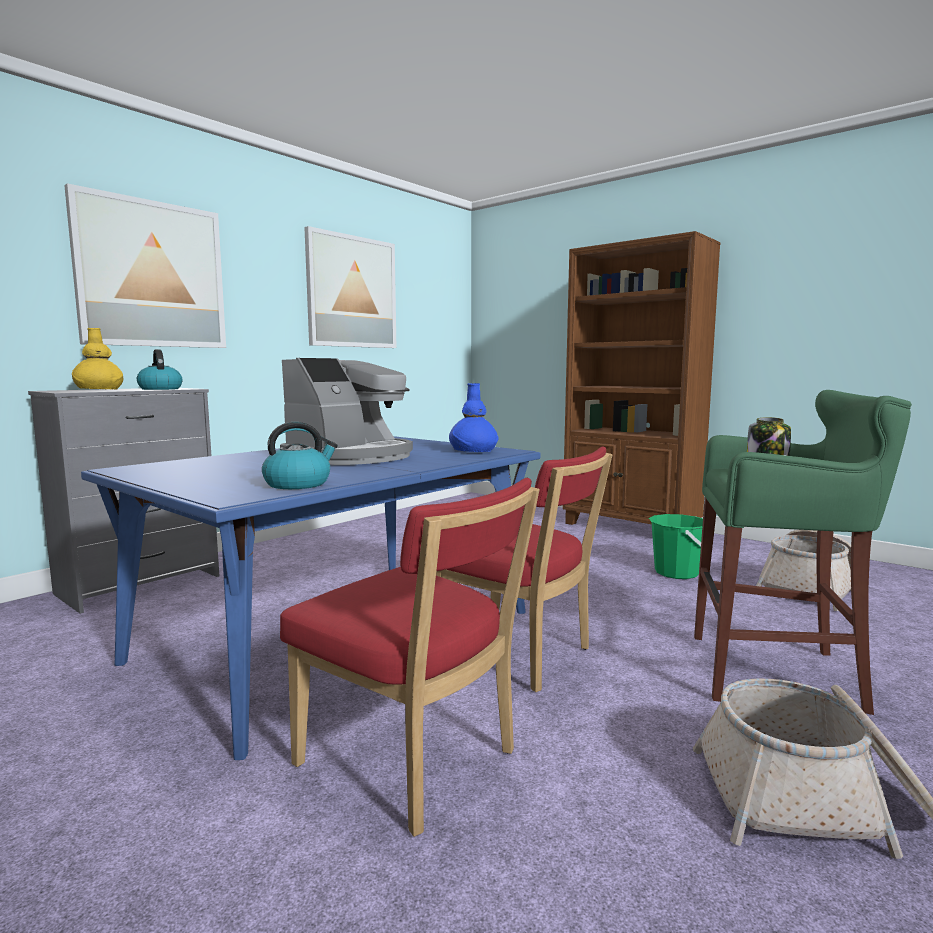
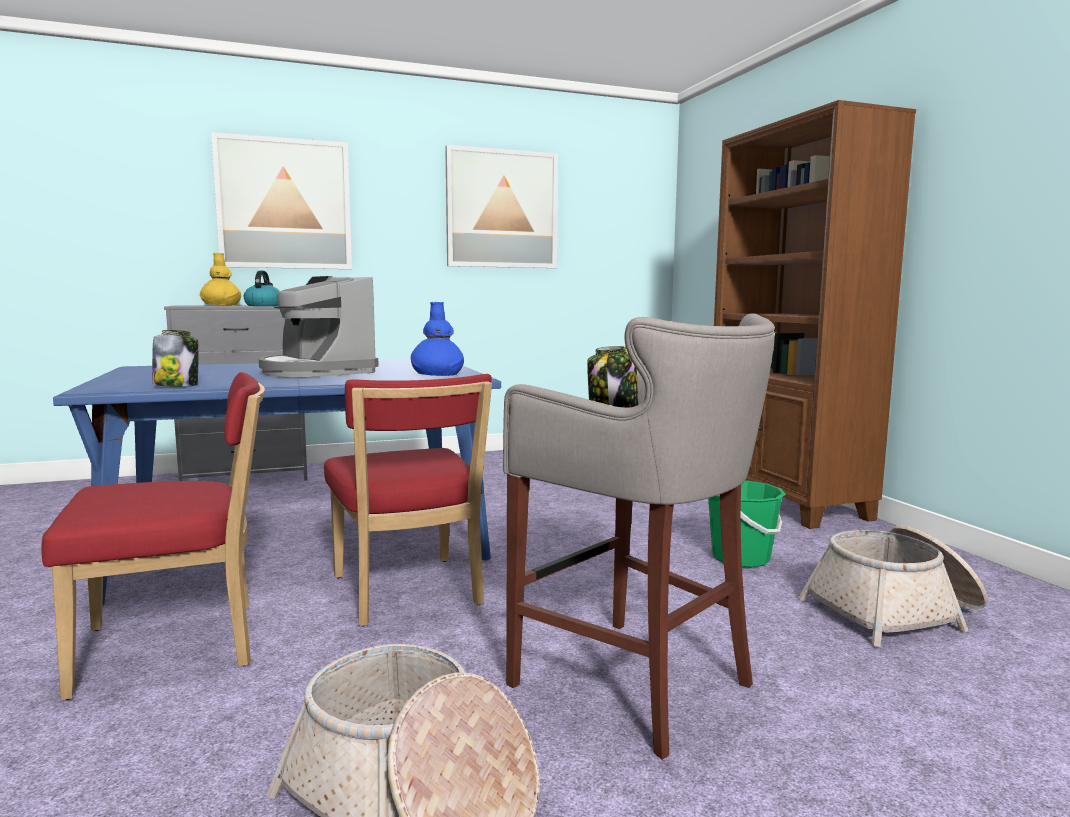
camera: 30 degrees right, 0 degrees up
kettle [262,422,338,489] -> jar [152,330,199,387]
coffee machine [280,358,413,465] -> coffee machine turned 75 degrees clockwise [259,276,379,377]
red chair [280,478,539,837] -> red chair turned 90 degrees counterclockwise [41,372,265,700]
green stool [694,390,912,715] -> grey stool [503,314,775,760]

